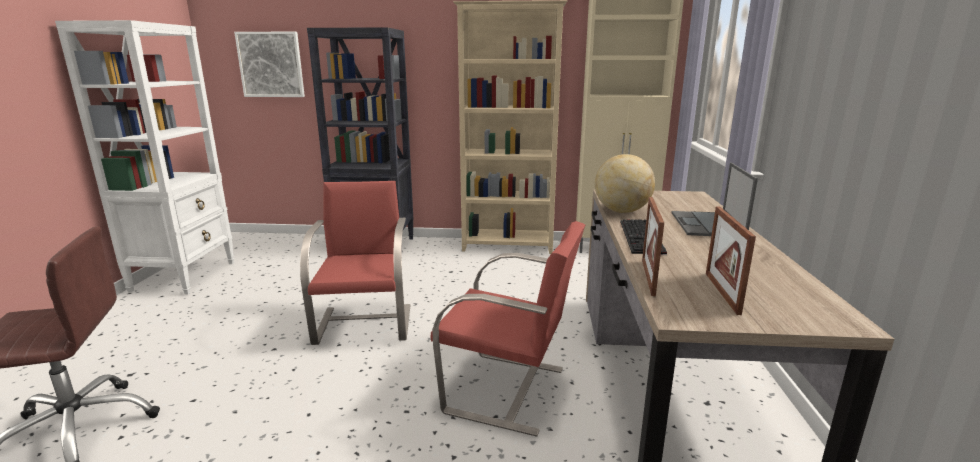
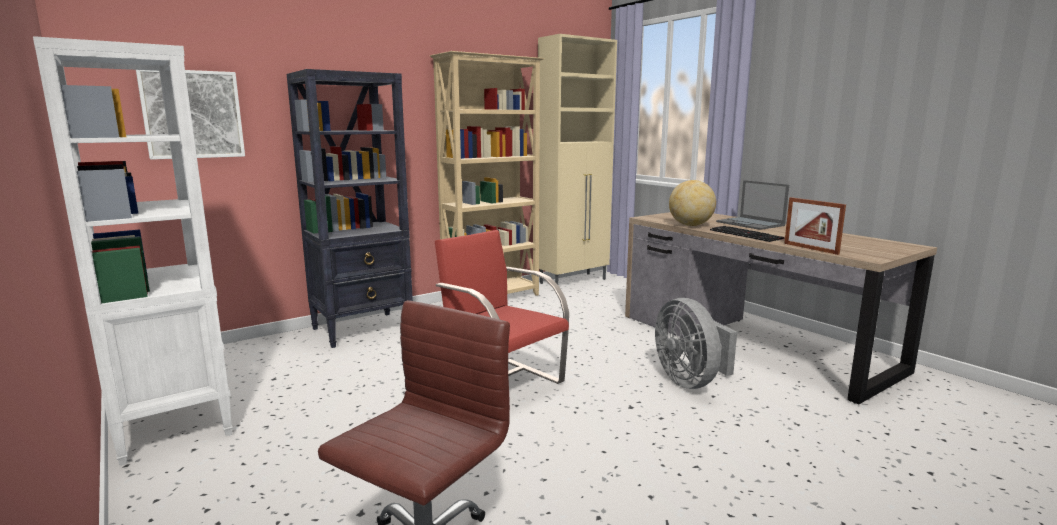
camera: 40 degrees left, 5 degrees down
red chair [431,221,585,437] -> grey fan [655,298,737,389]
picture frame [706,206,756,315] -> none

